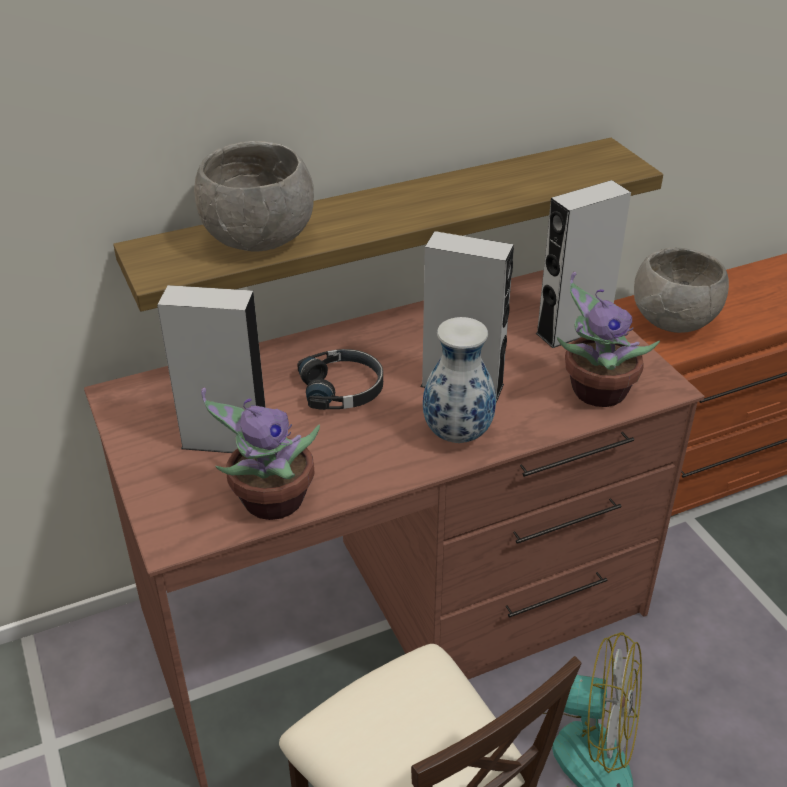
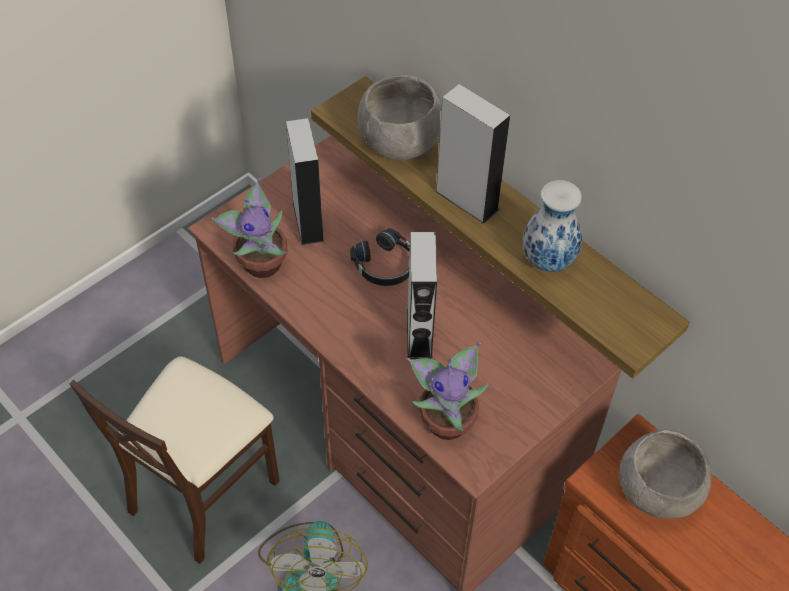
camera: 70 degrees right, 15 degrees up
vase [423,317,496,443] -> vase moved to [522,180,582,272]
grey speaker [536,180,631,348] -> grey speaker moved to [435,84,510,224]

